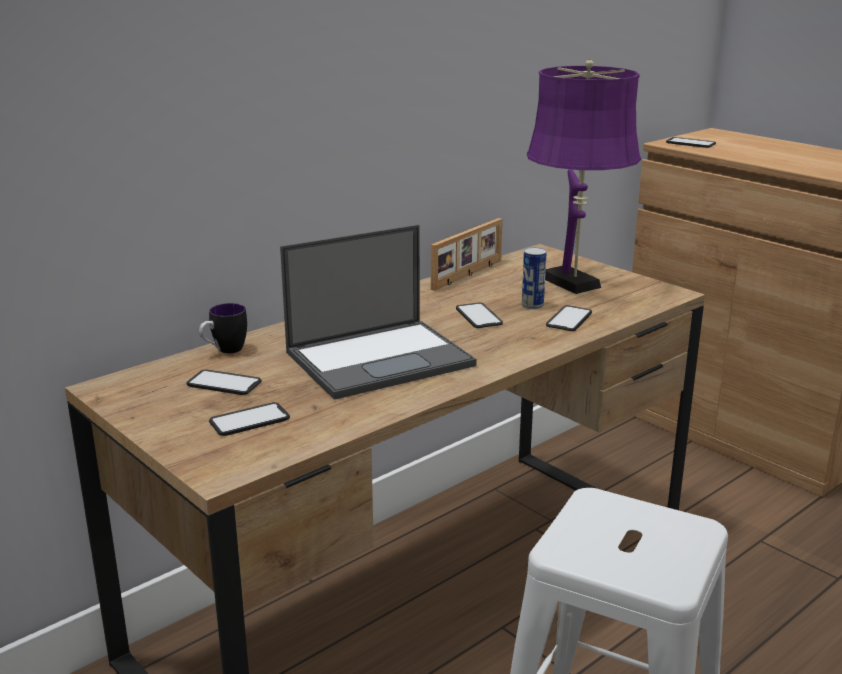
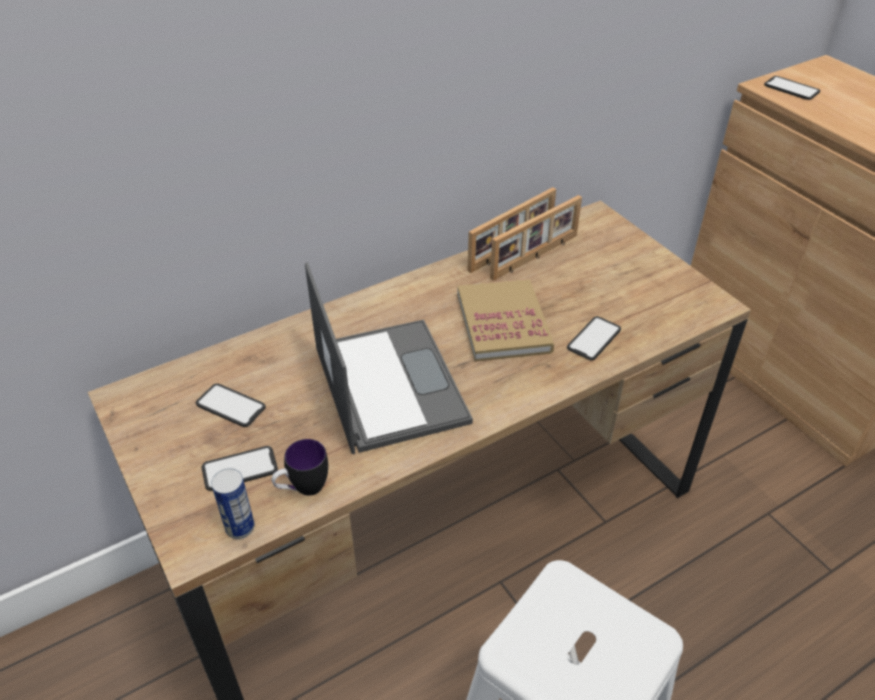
camera: 10 degrees right, 20 degrees up
mug [199,303,247,354] -> mug moved to [271,439,328,496]
laptop [280,224,477,400] -> laptop turned 90 degrees counterclockwise [305,262,473,454]
phone [456,303,503,328] -> book [457,279,554,362]
can [522,247,547,309] -> can moved to [211,468,255,539]
purple table lamp [527,60,641,294] -> none
none -> picture frame [490,195,582,281]

